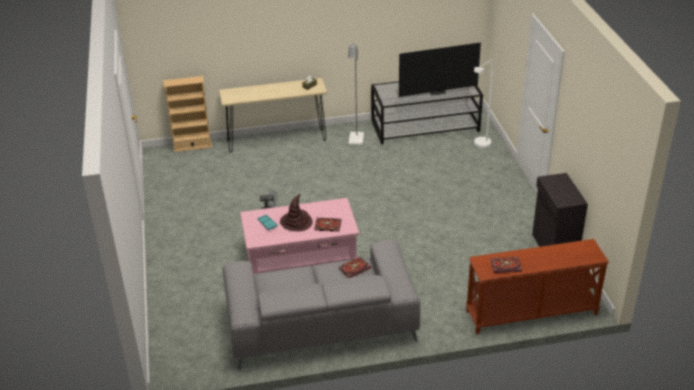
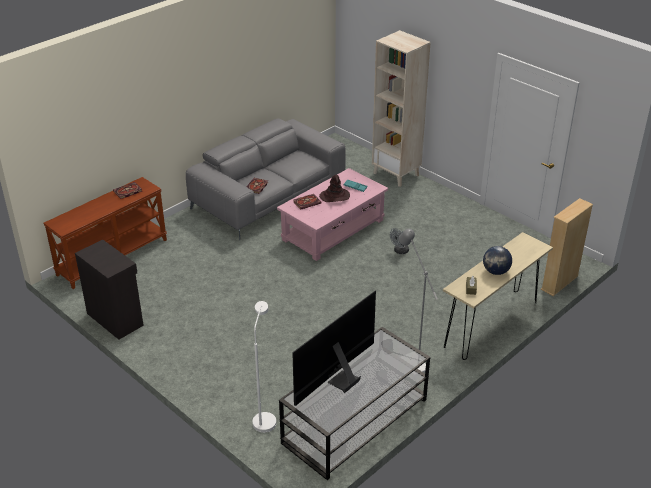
camera: 145 degrees right, 0 degrees up
none -> beige bookcase [372,30,431,187]
none -> globe [483,246,512,275]

